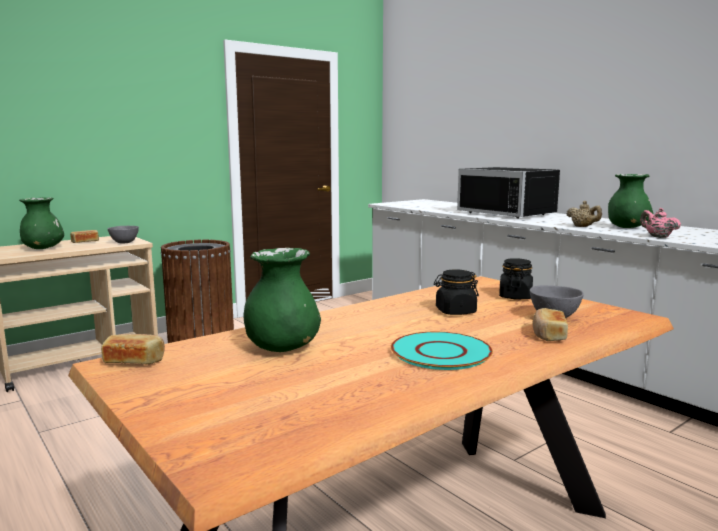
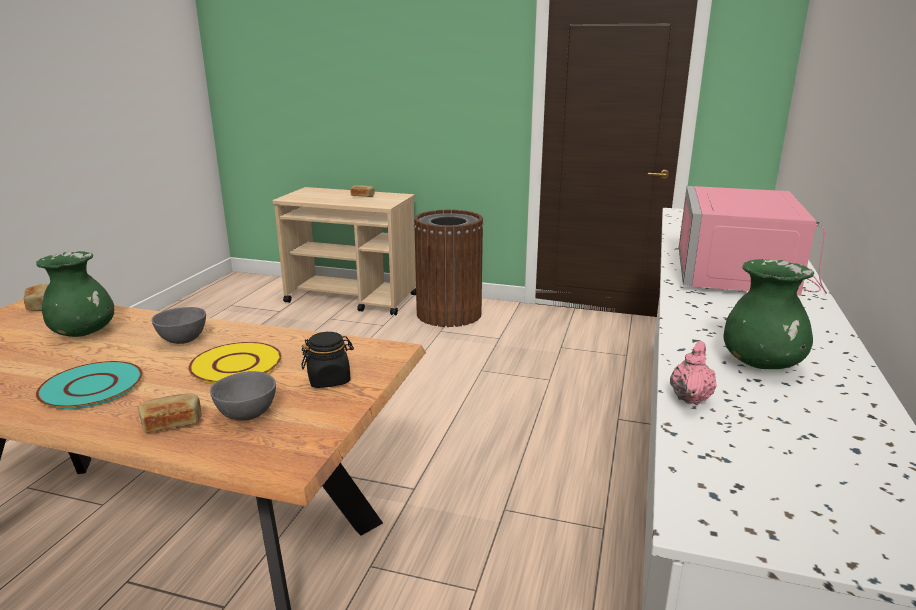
camera: 55 degrees right, 10 degrees up
green vase [19,197,64,249] -> none
grey bowl [108,226,139,244] -> grey bowl moved to [152,307,206,344]
black jar [434,270,479,315] -> yellow plate [188,342,282,384]
black microwave [457,167,560,219] -> pink microwave [679,186,827,296]
beige teapot [566,201,602,227] -> none

